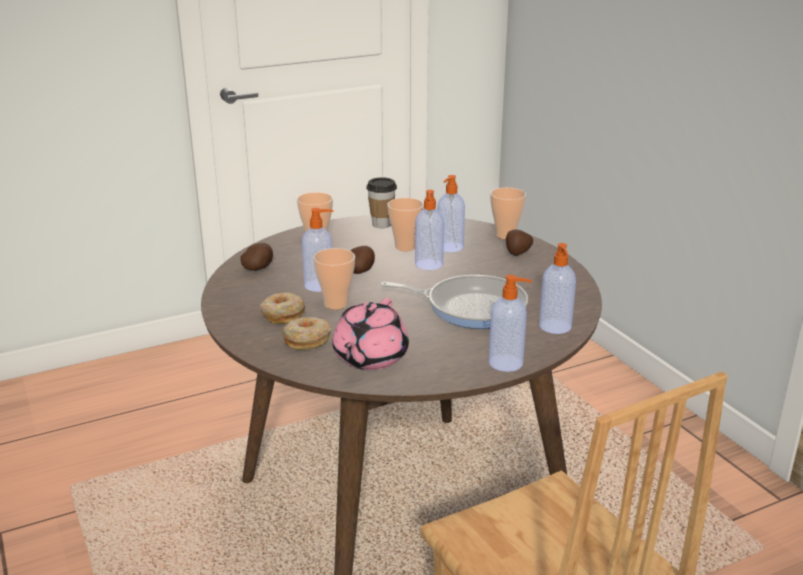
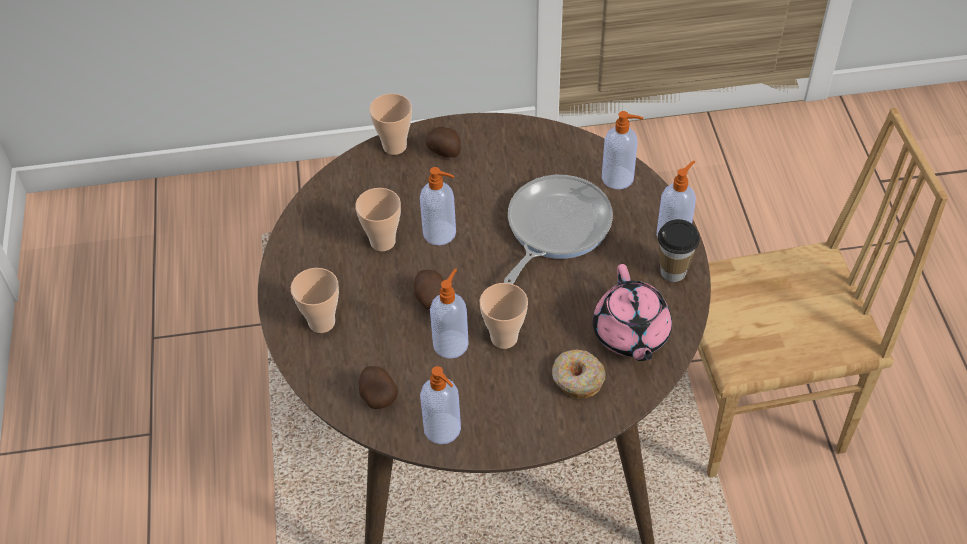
camera: 70 degrees left, 25 degrees up
donut [260,293,305,324] -> none
pink teapot [332,298,409,370] -> pink teapot turned 45 degrees clockwise [593,264,672,361]
cup [366,177,397,228] -> cup moved to [658,219,700,282]
soap dispenser [437,175,465,252] -> soap dispenser moved to [420,366,461,444]

